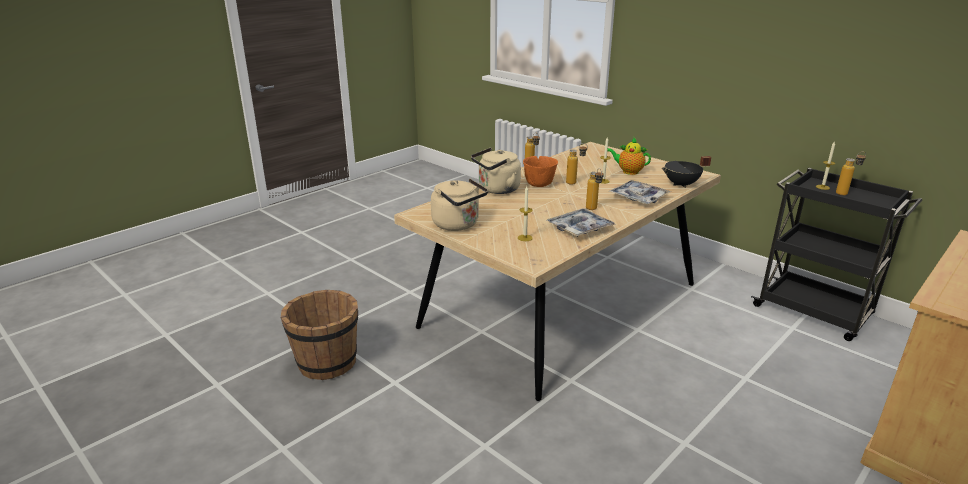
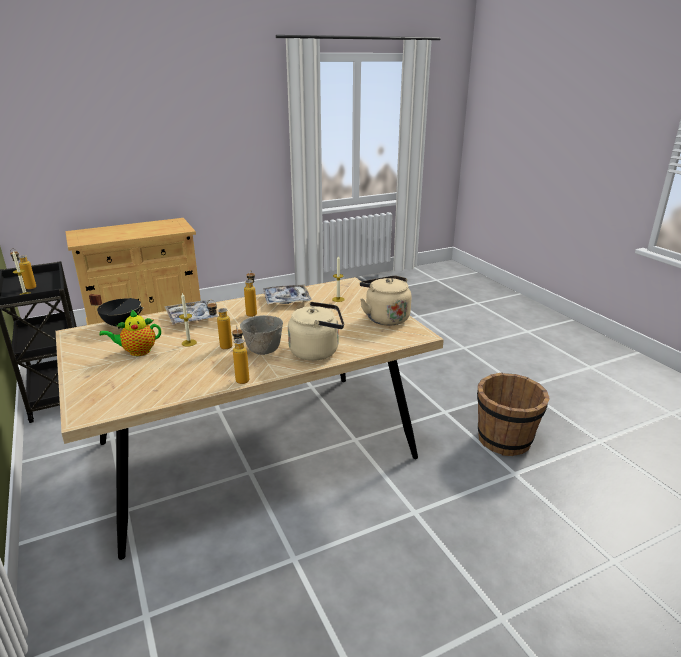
camera: 160 degrees left, 0 degrees up
orange bowl [523,156,558,187] -> grey bowl [240,315,283,355]
teapot [607,138,651,175] -> teapot turned 120 degrees clockwise [99,310,161,356]

